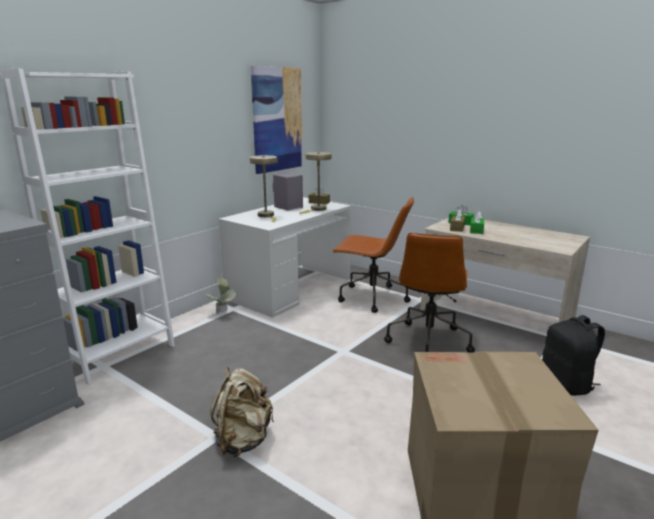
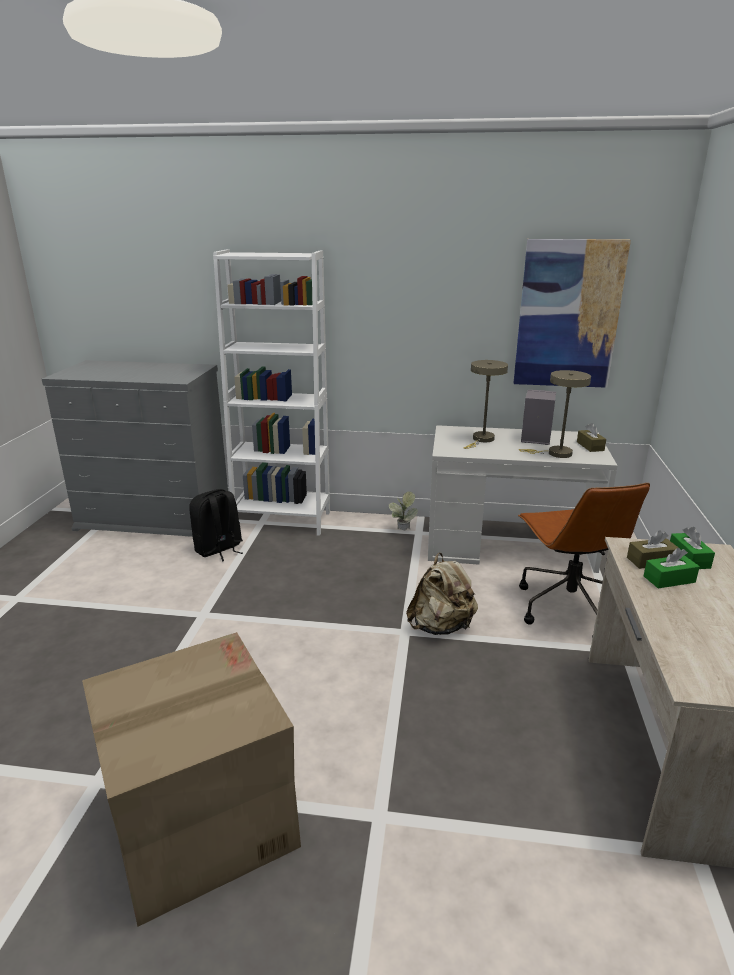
camera: 60 degrees right, 5 degrees up
beige backpack [210,367,274,457] -> beige backpack moved to [406,553,478,635]
brown office chair [384,233,475,352] -> none
black backpack [542,315,605,396] -> black backpack moved to [189,489,243,561]

